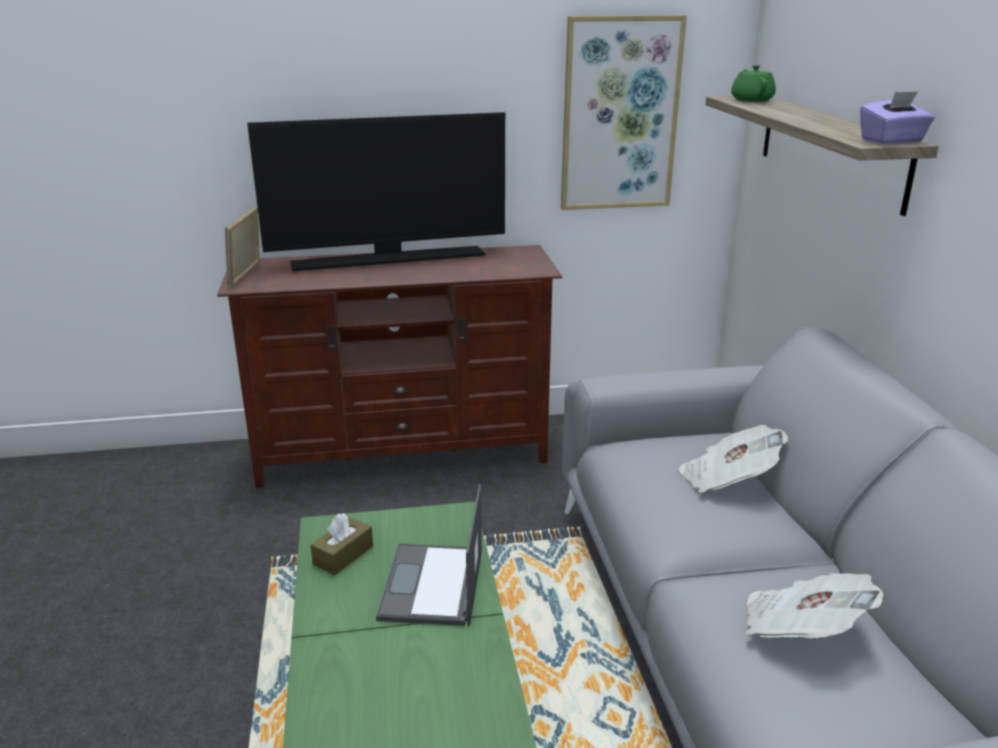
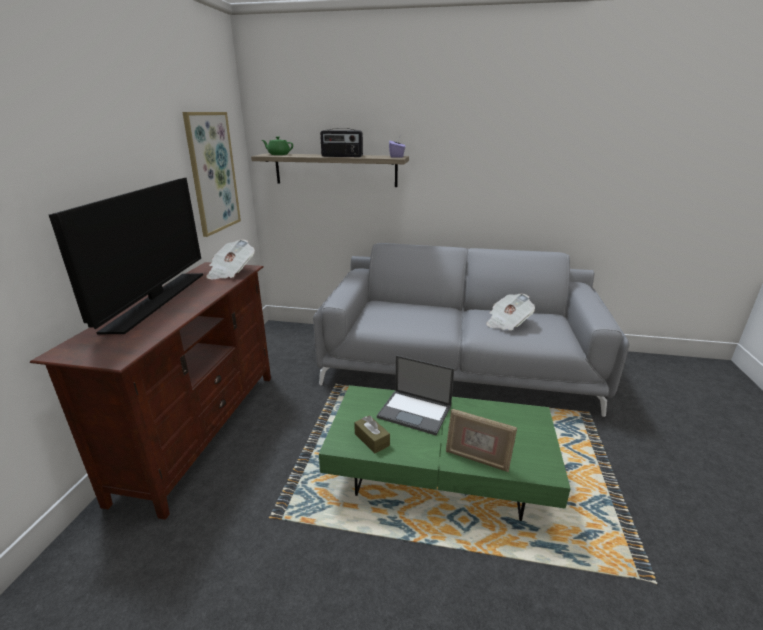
camera: 70 degrees left, 0 degrees up
picture frame [225,206,259,288] -> picture frame moved to [446,409,517,472]
newspaper [679,425,788,493] -> newspaper moved to [206,239,255,279]
none -> radio [320,128,363,157]

